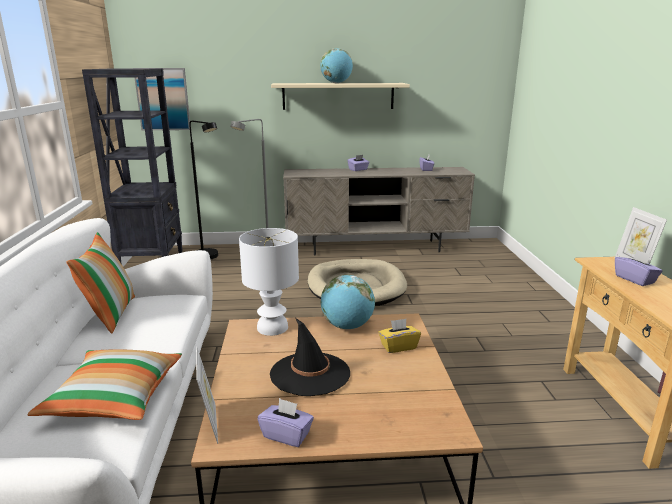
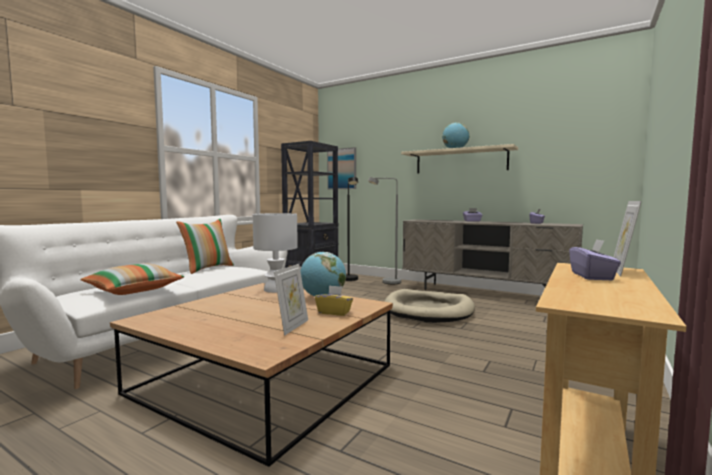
camera: 35 degrees right, 15 degrees down
picture frame [196,346,218,444] -> picture frame moved to [274,264,308,336]
purple tissue box [258,398,314,447] -> none
black hat [270,318,350,396] -> none

